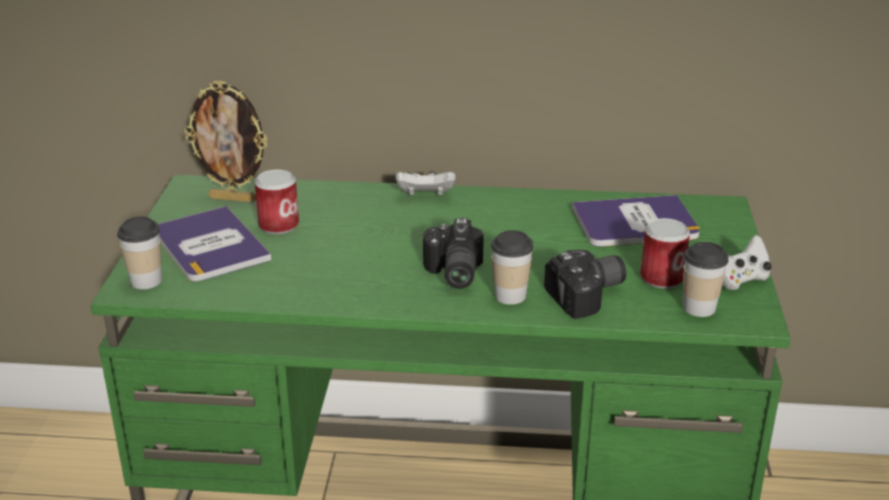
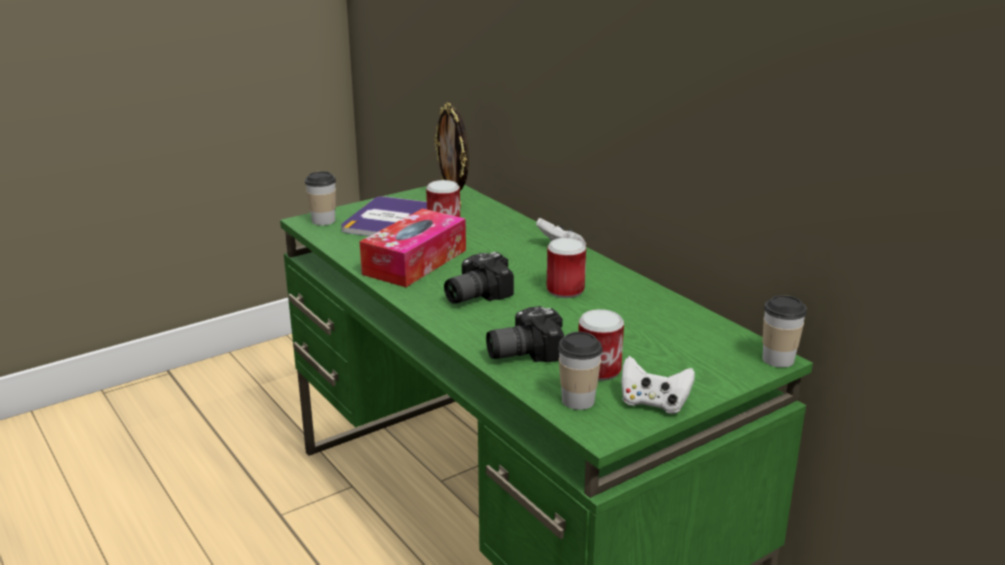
camera: 50 degrees right, 5 degrees down
cup [491,230,534,305] -> cup moved to [762,295,807,368]
camera [544,250,626,319] -> camera turned 135 degrees clockwise [486,306,564,362]
book [572,195,700,247] -> none
none -> tissue box [360,208,466,287]
none -> can [547,238,586,298]

